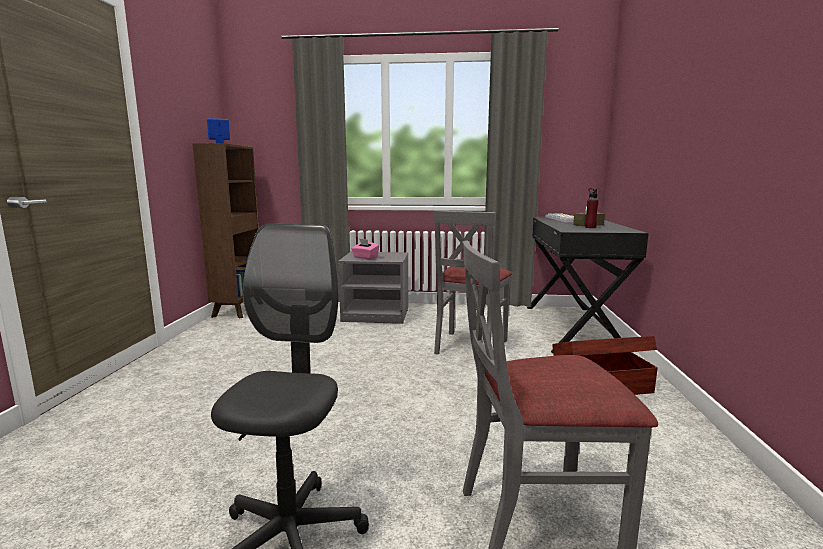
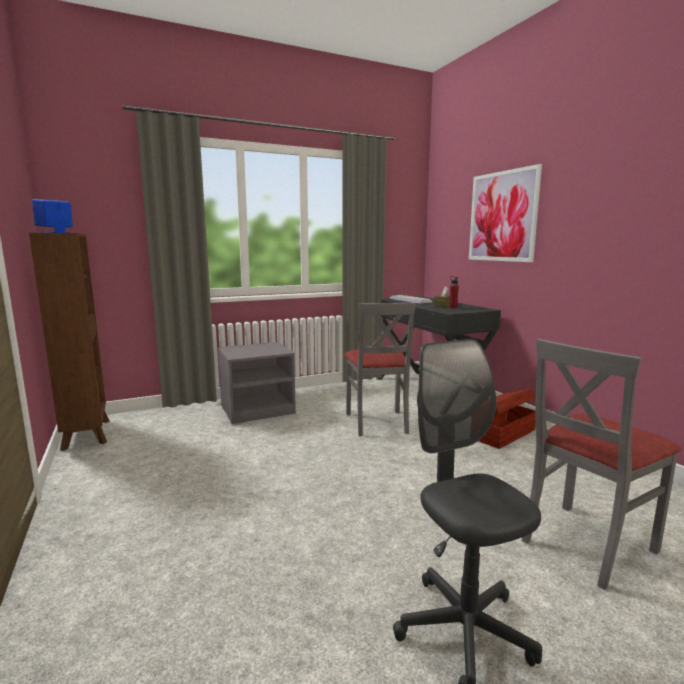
camera: 30 degrees left, 0 degrees up
pink tissue box [351,239,379,259] -> none
none -> picture [469,164,542,262]

